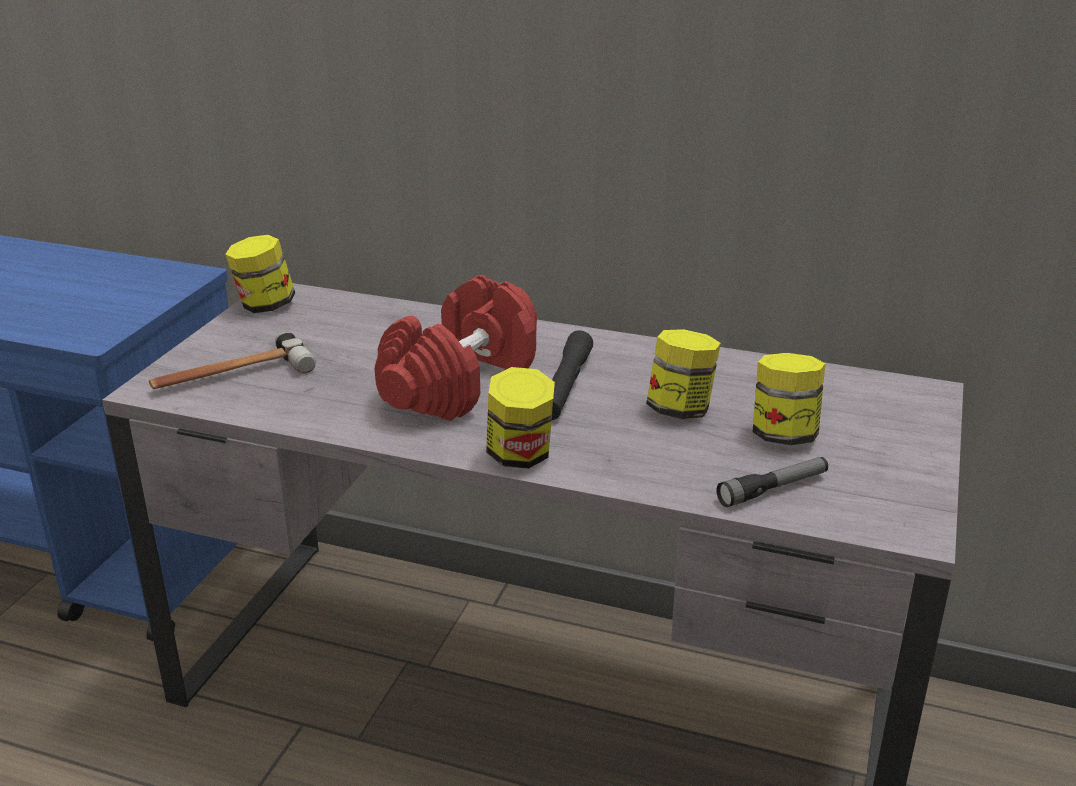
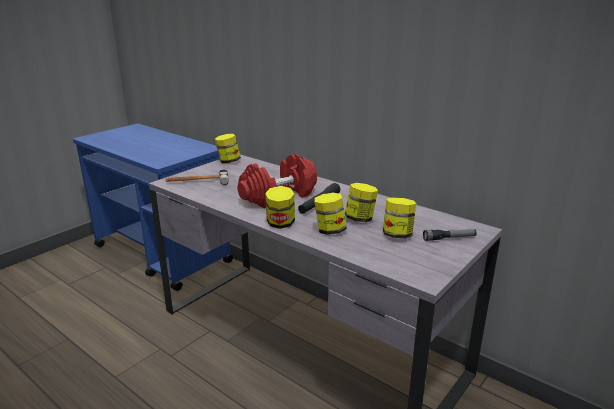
camera: 20 degrees right, 5 degrees down
flashlight [717,457,828,507] -> flashlight moved to [423,229,477,241]
none -> jar [314,193,347,235]

